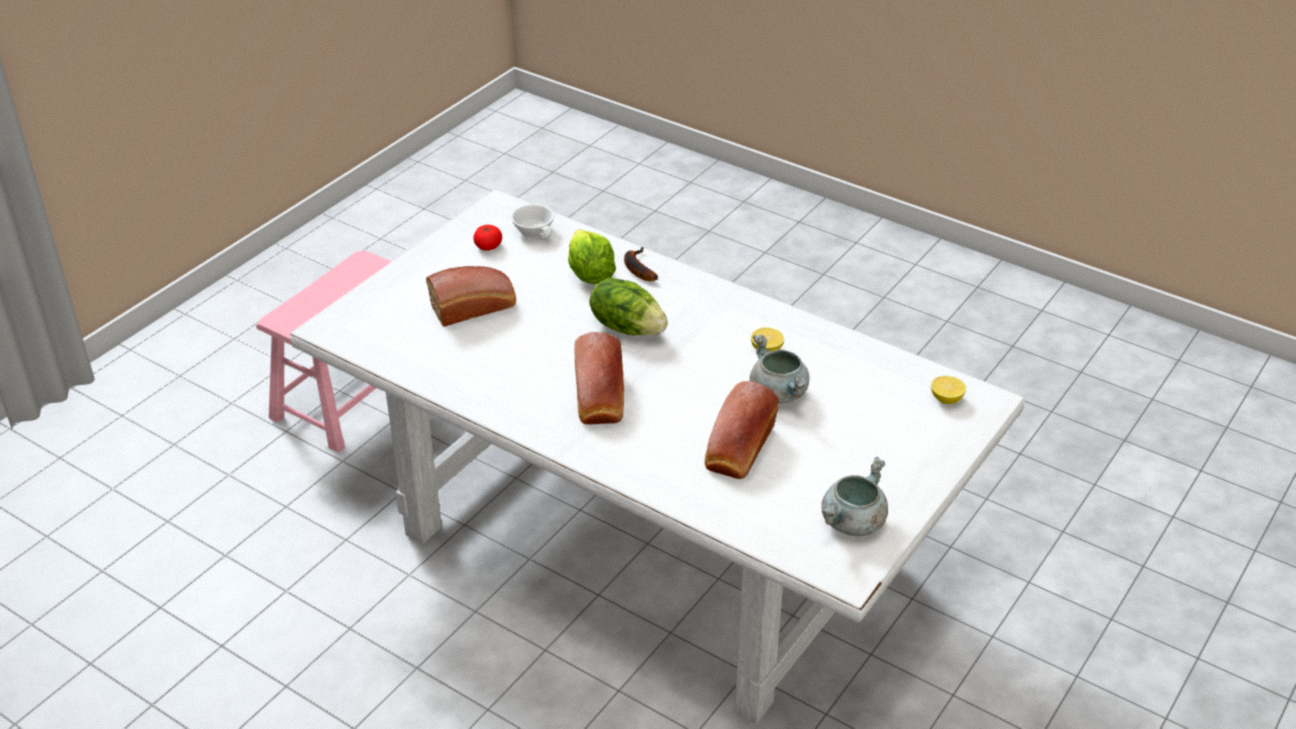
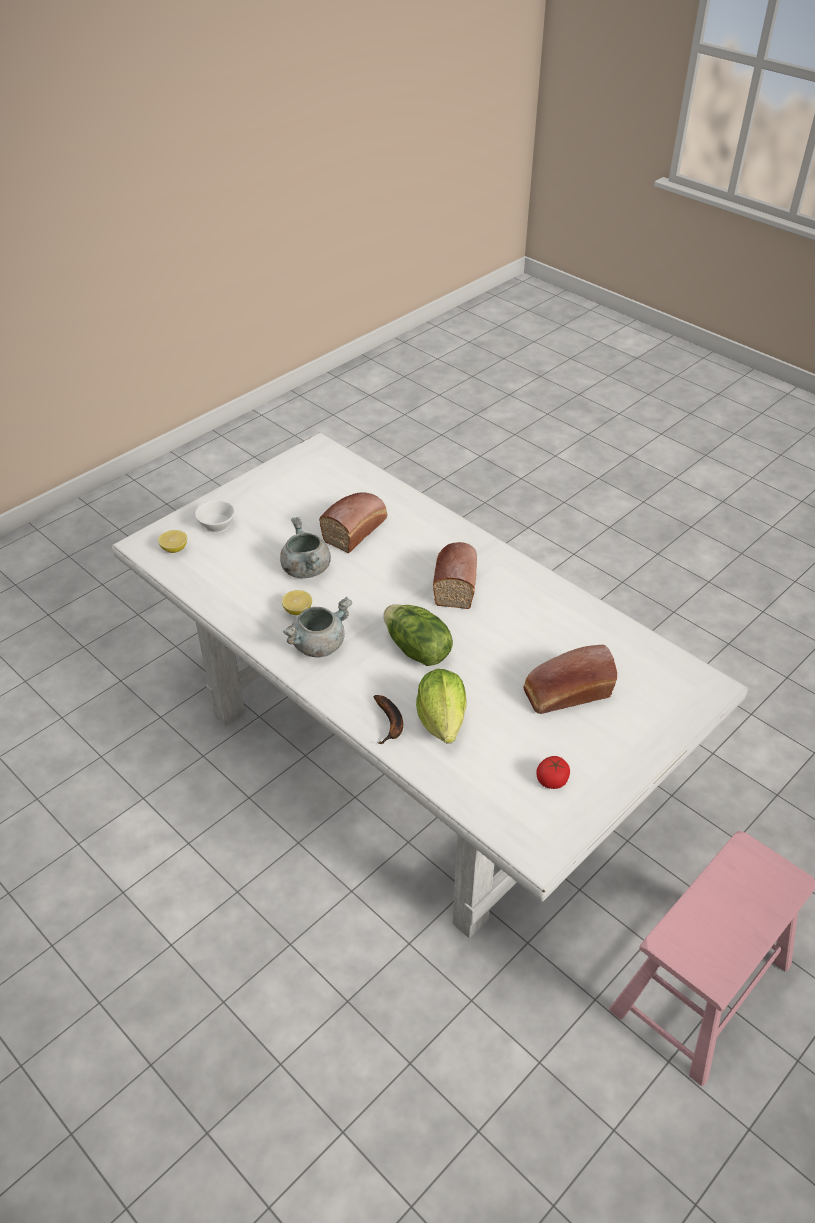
camera: 170 degrees left, 5 degrees up
white cup [511,204,554,240] -> white cup moved to [195,500,235,533]
grey cooking pot [821,457,888,537] -> grey cooking pot moved to [283,597,352,658]

